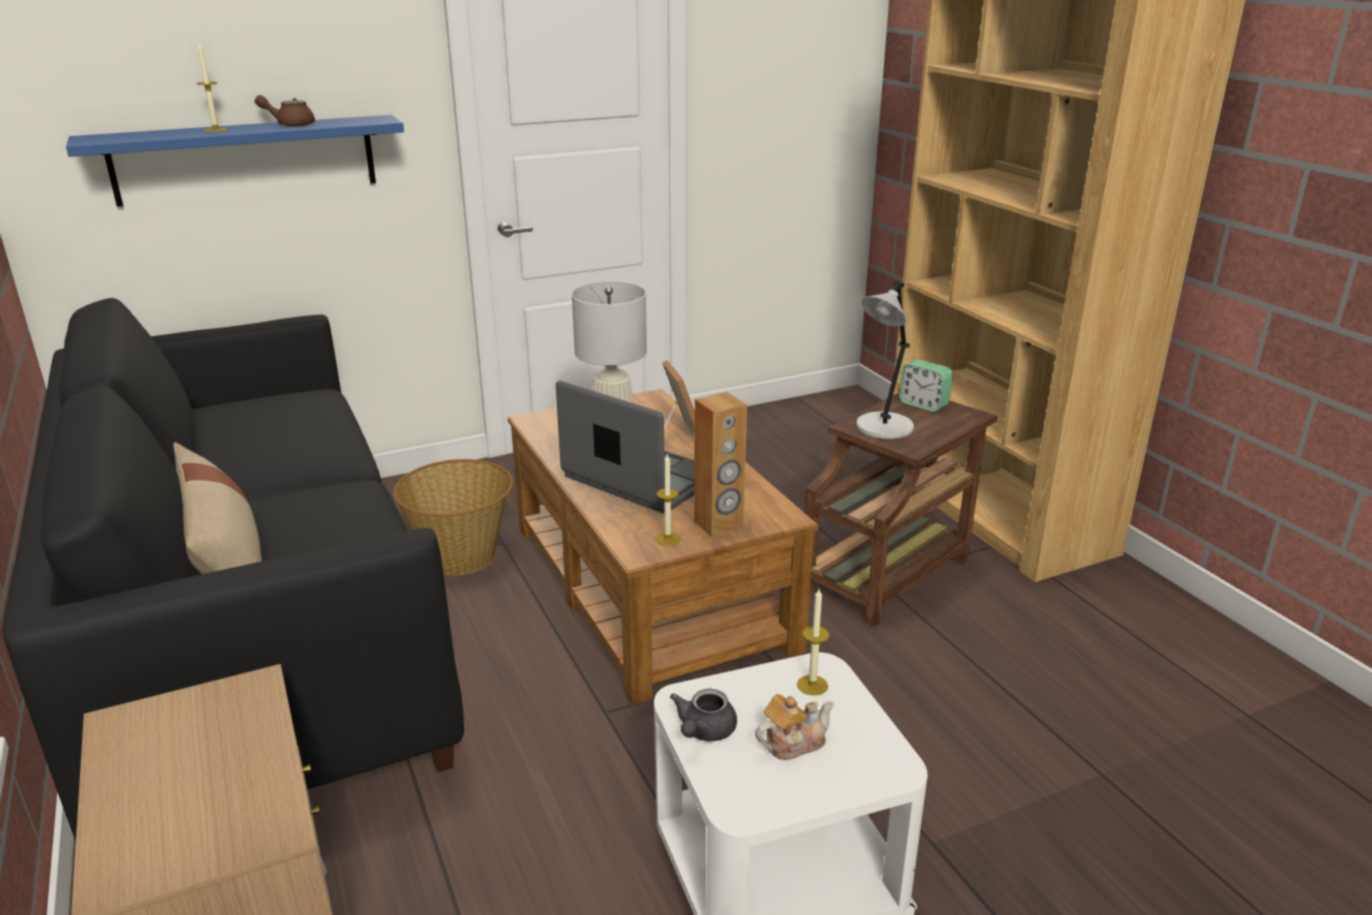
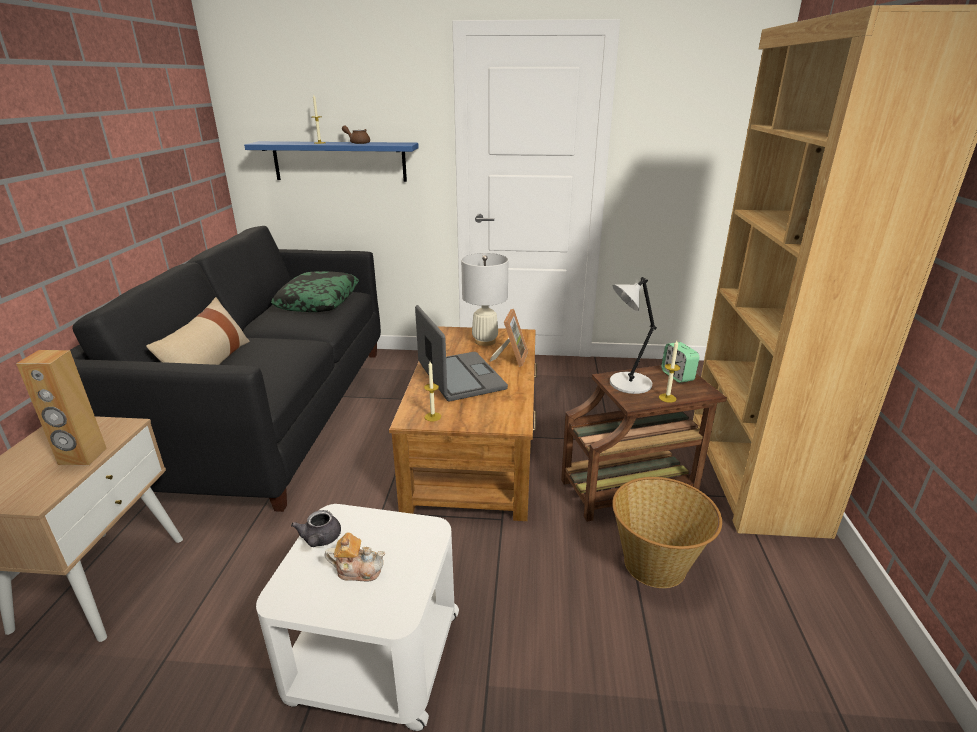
camera: 30 degrees right, 0 degrees up
basket [393,459,513,575] -> basket moved to [612,477,722,588]
grey teapot [670,689,737,741] -> grey teapot turned 60 degrees counterclockwise [291,510,341,547]
brown speaker [694,392,747,537] -> brown speaker moved to [16,350,107,465]
candle [797,589,830,696] -> candle moved to [659,340,680,403]
none -> pillow [271,271,359,312]

